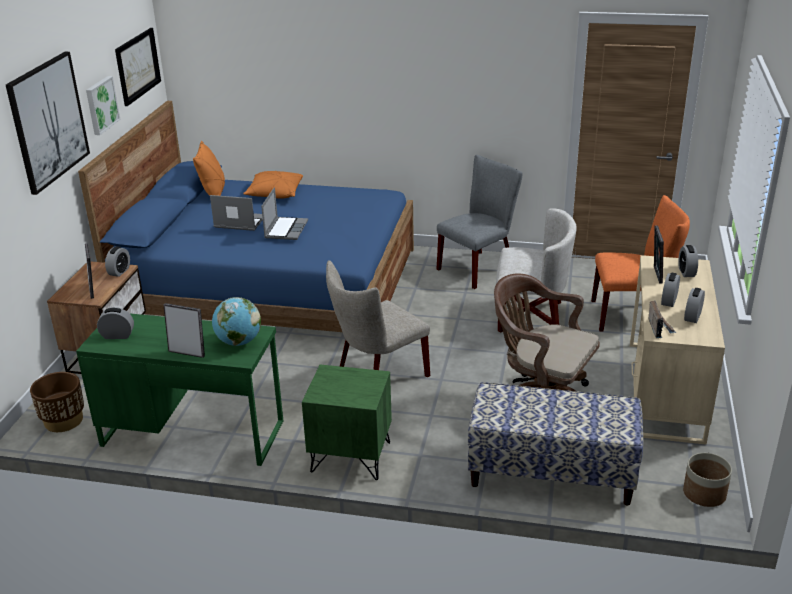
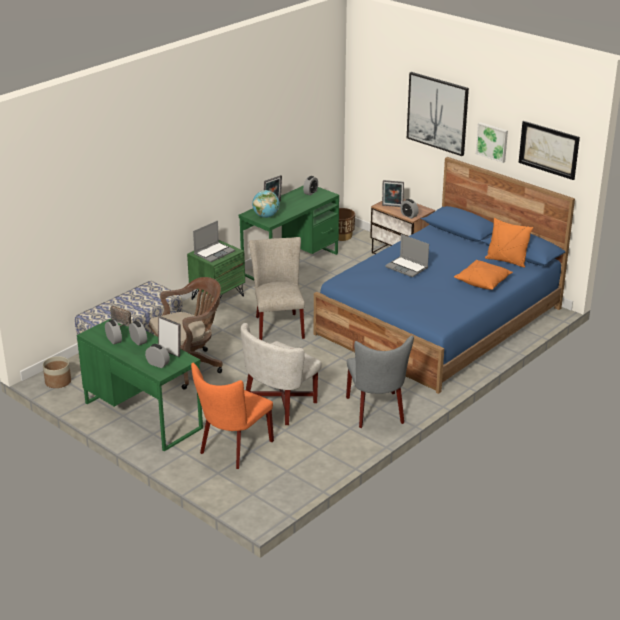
camera: 120 degrees right, 0 degrees up
laptop [210,195,263,231] -> laptop moved to [193,221,235,262]
beige desk [630,255,725,445] -> green desk [77,319,203,452]

